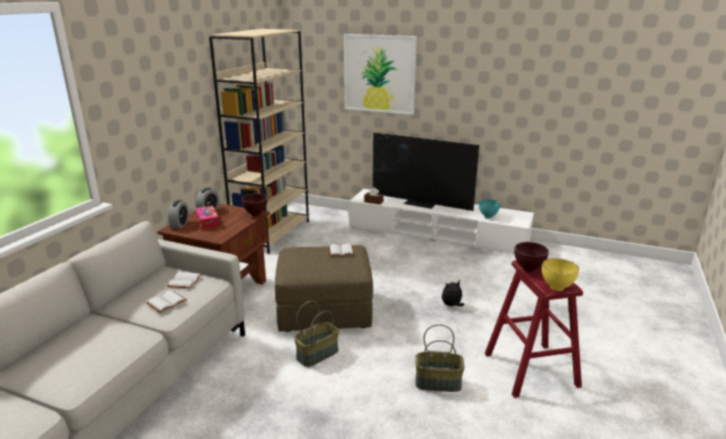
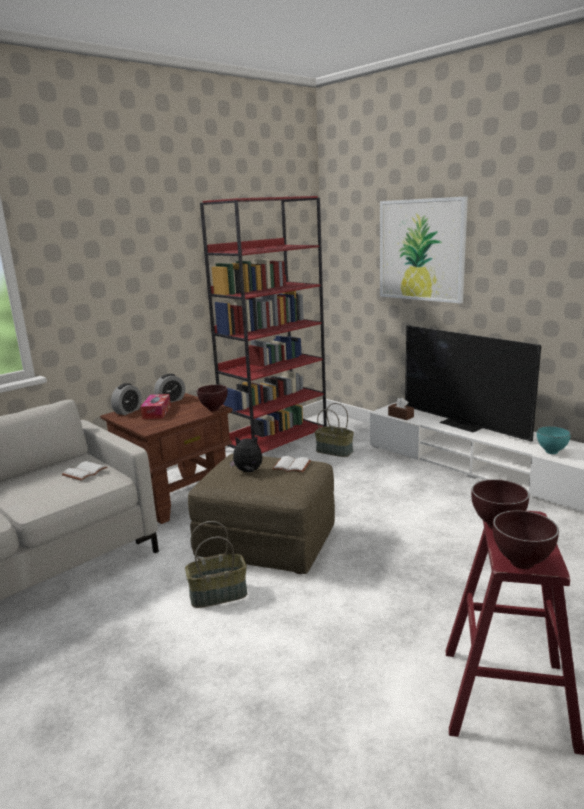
camera: 25 degrees right, 5 degrees down
white book [146,291,187,313] -> none
beige bookcase [209,29,309,254] -> red bookcase [200,196,327,453]
basket [416,324,465,392] -> basket moved to [315,403,354,457]
plush toy [442,280,464,306] -> plush toy moved to [230,436,263,472]
yellow bowl [542,258,579,291] -> brown bowl [493,510,559,569]

